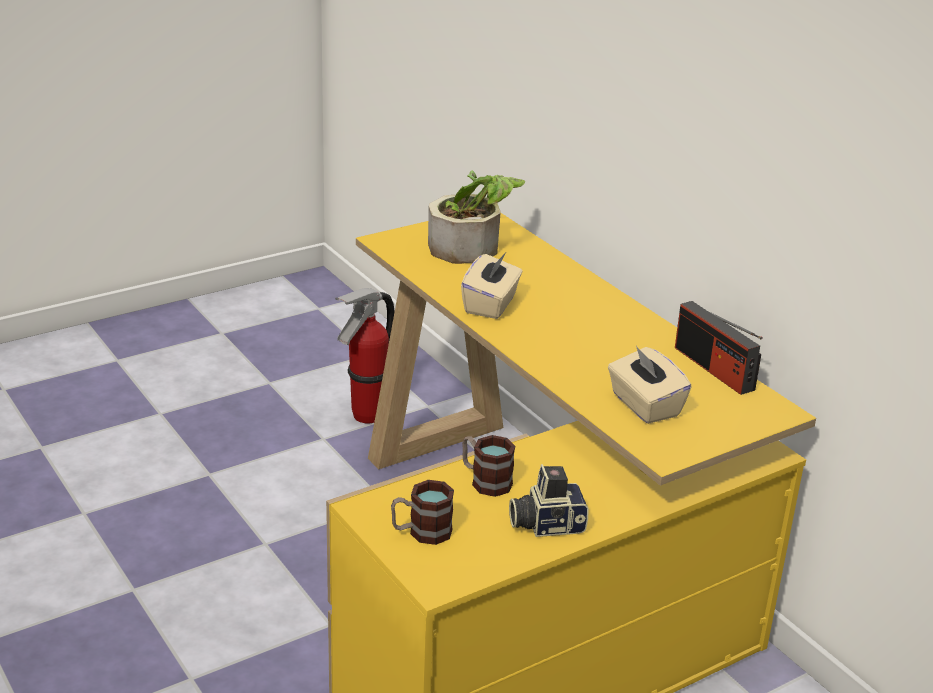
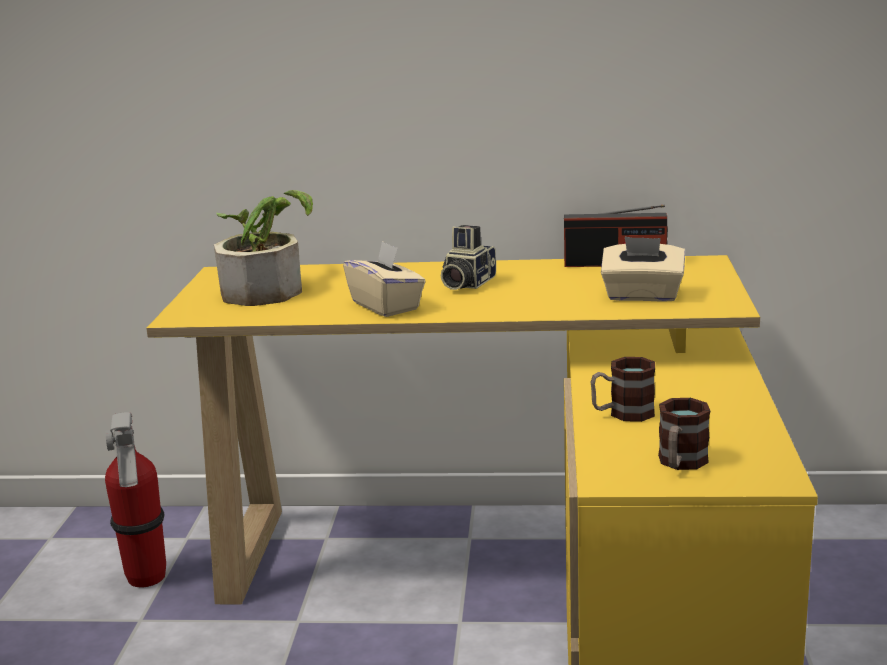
camera: 50 degrees left, 10 degrees down
camera [509,464,589,537] -> camera moved to [441,225,496,290]

